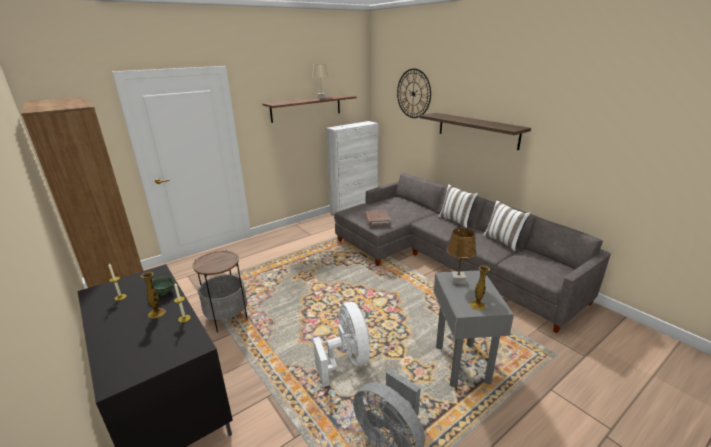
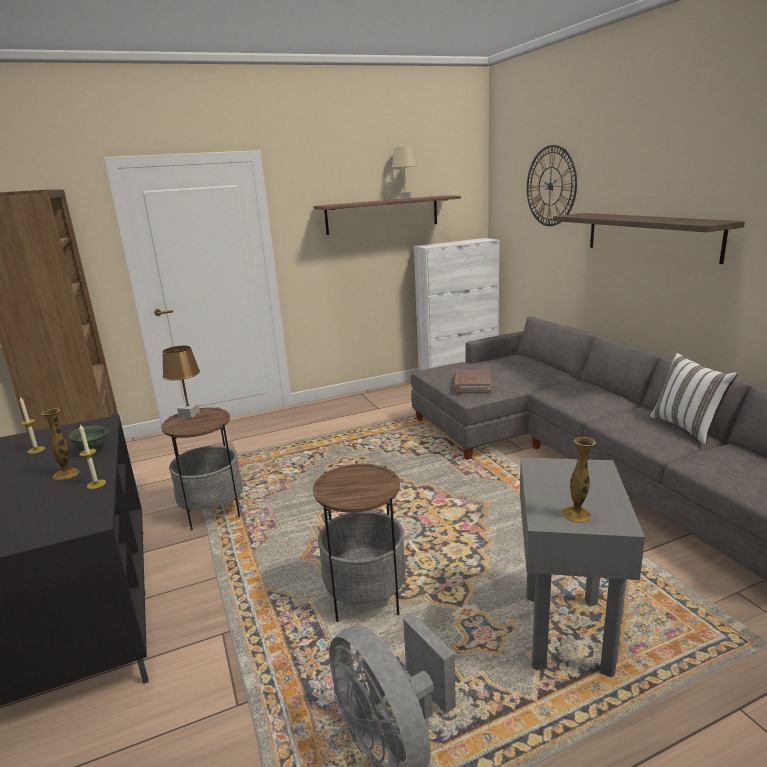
camera: 15 degrees right, 5 degrees down
white fan [313,302,370,387] -> side table [313,464,406,622]
white pillow [438,184,478,228] -> none
brown table lamp [447,228,477,284] -> brown table lamp moved to [163,346,200,418]

